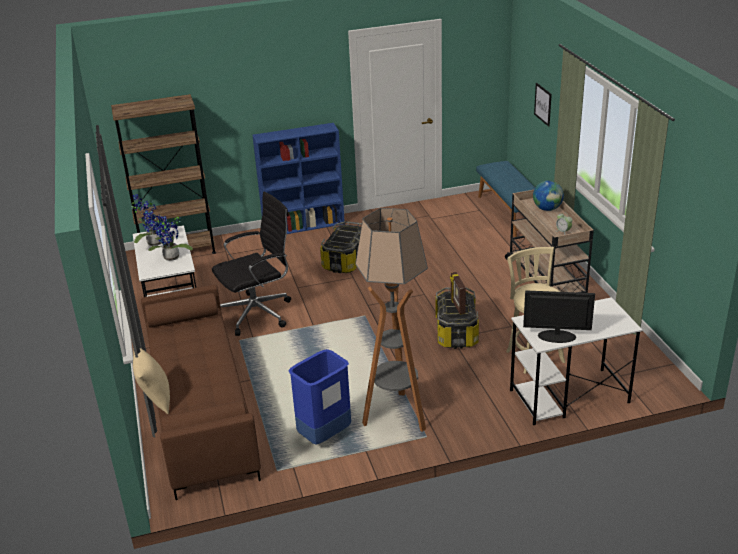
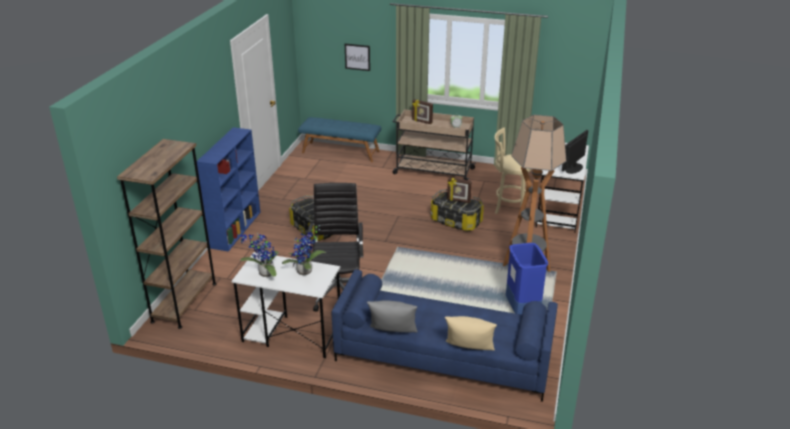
camera: 60 degrees left, 0 degrees up
brown sofa [141,284,261,500] -> blue sofa [331,269,558,402]
globe [533,180,564,211] -> picture frame [412,99,433,124]
none -> grey pillow [367,300,418,332]

